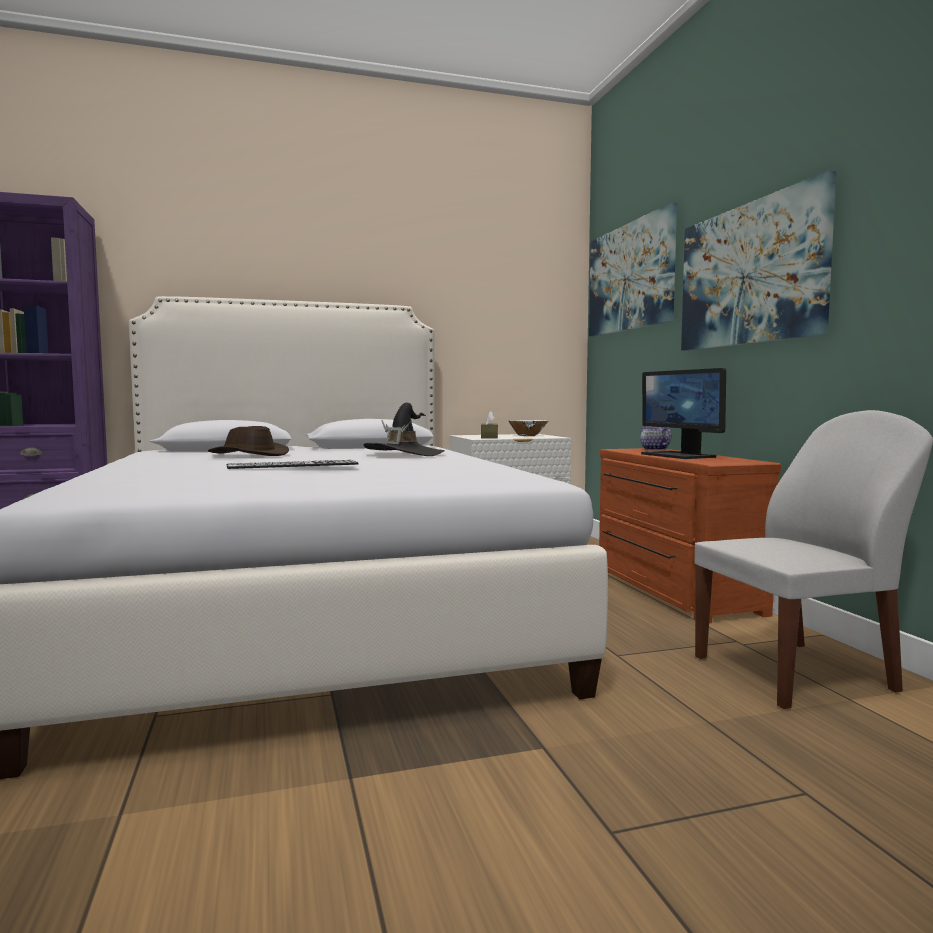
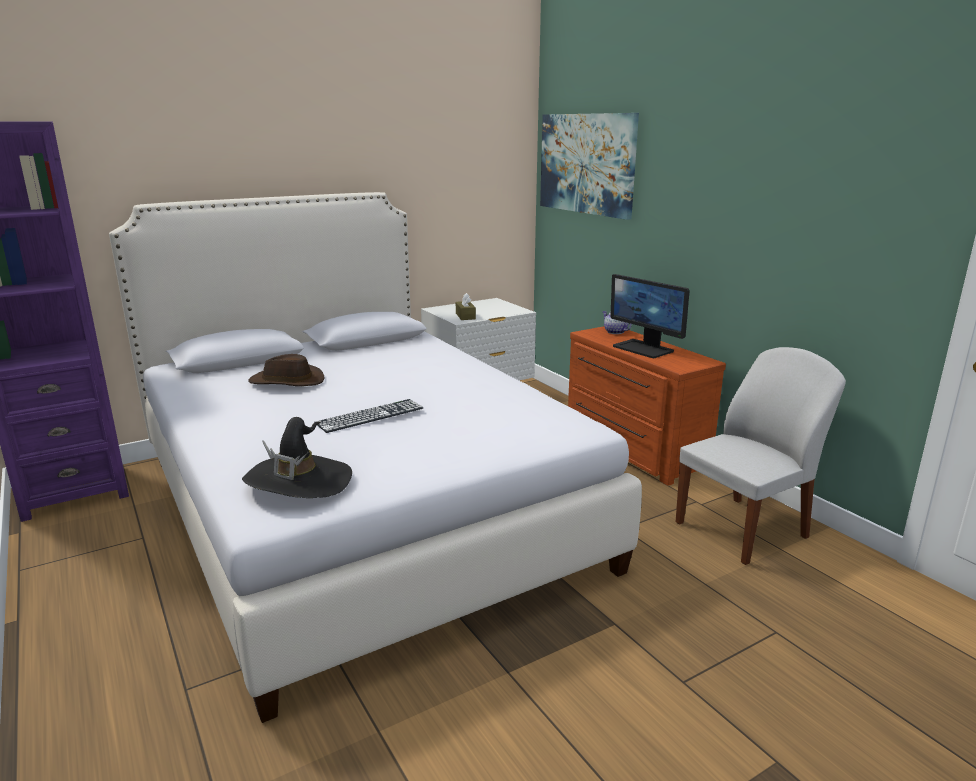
camera: 15 degrees left, 15 degrees up
black hat [363,403,444,456] -> black hat moved to [242,417,352,498]
white bowl [508,420,548,436] -> none
picture [681,170,836,351] -> none

